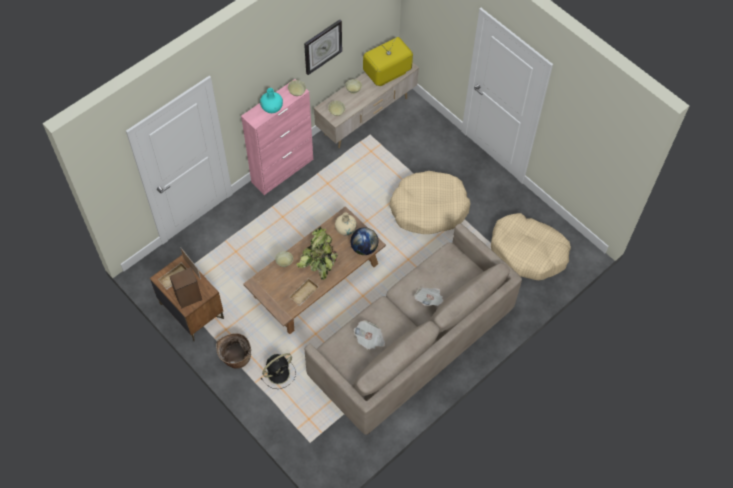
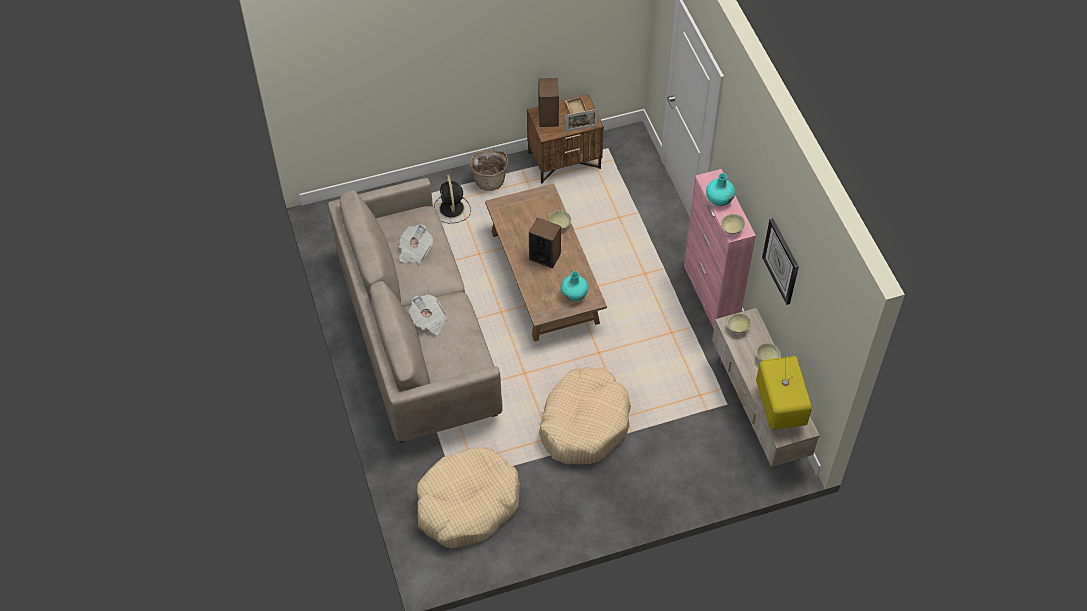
camera: 115 degrees right, 5 degrees down
beige tray [289,278,319,306] -> none
potted plant [297,226,338,280] -> speaker [529,218,561,269]
beige vase [335,212,357,236] -> turquoise vase [561,271,588,302]
globe [351,227,378,255] -> none

